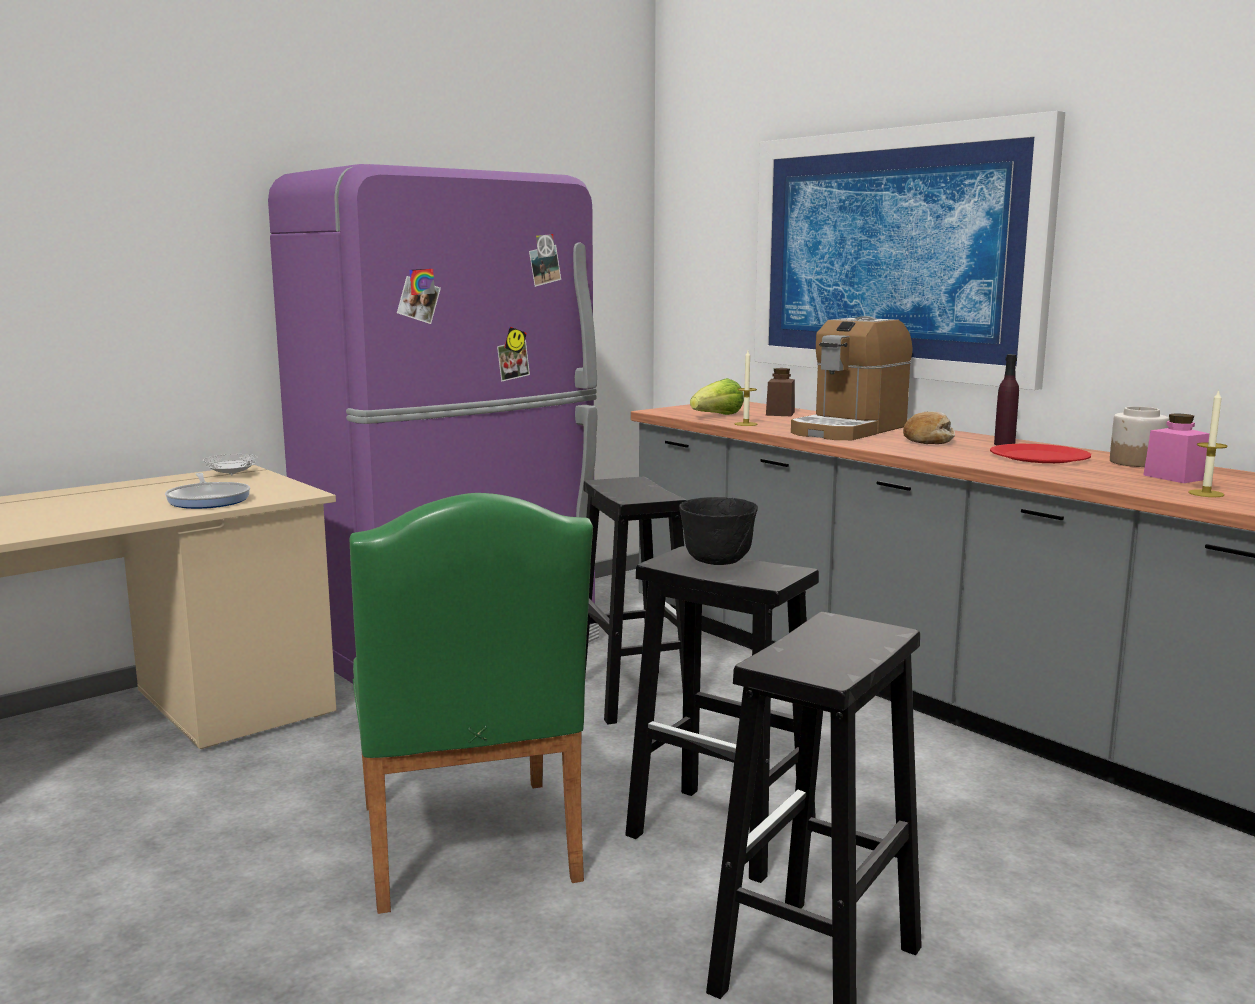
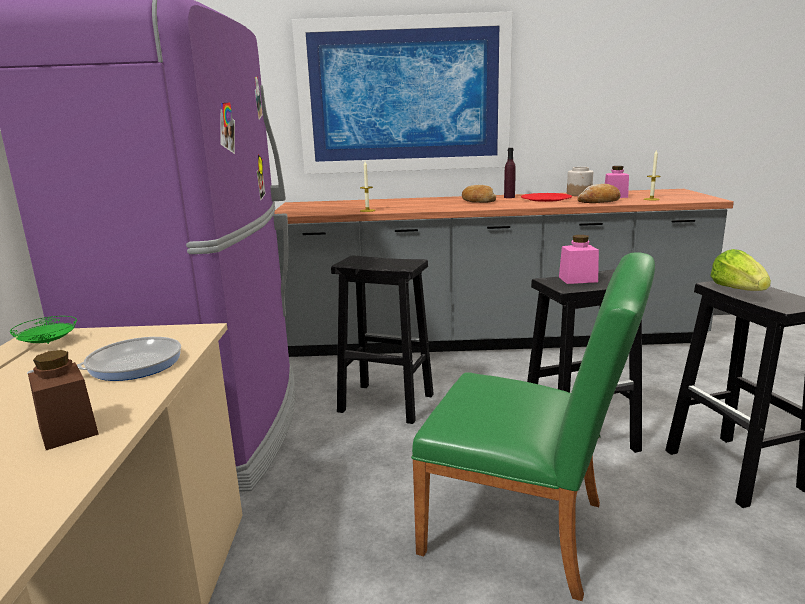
camera: 50 degrees left, 5 degrees up
frying pan [165,473,250,509] -> frying pan turned 45 degrees counterclockwise [27,337,181,381]
white plate [203,454,258,476] -> green plate [10,316,77,344]
black bowl [679,497,758,565] -> pink jar [559,235,599,284]
lettuce [690,378,744,415] -> lettuce moved to [710,249,771,291]
brown jar [766,368,795,416] -> brown jar moved to [28,350,99,450]
coffee machine [791,316,912,440] -> none
none -> bread [577,184,621,203]

